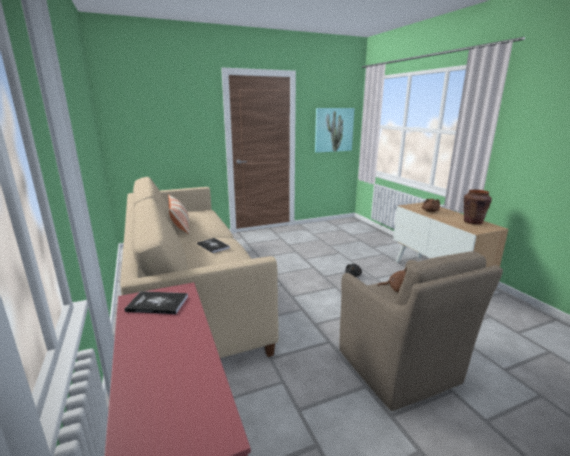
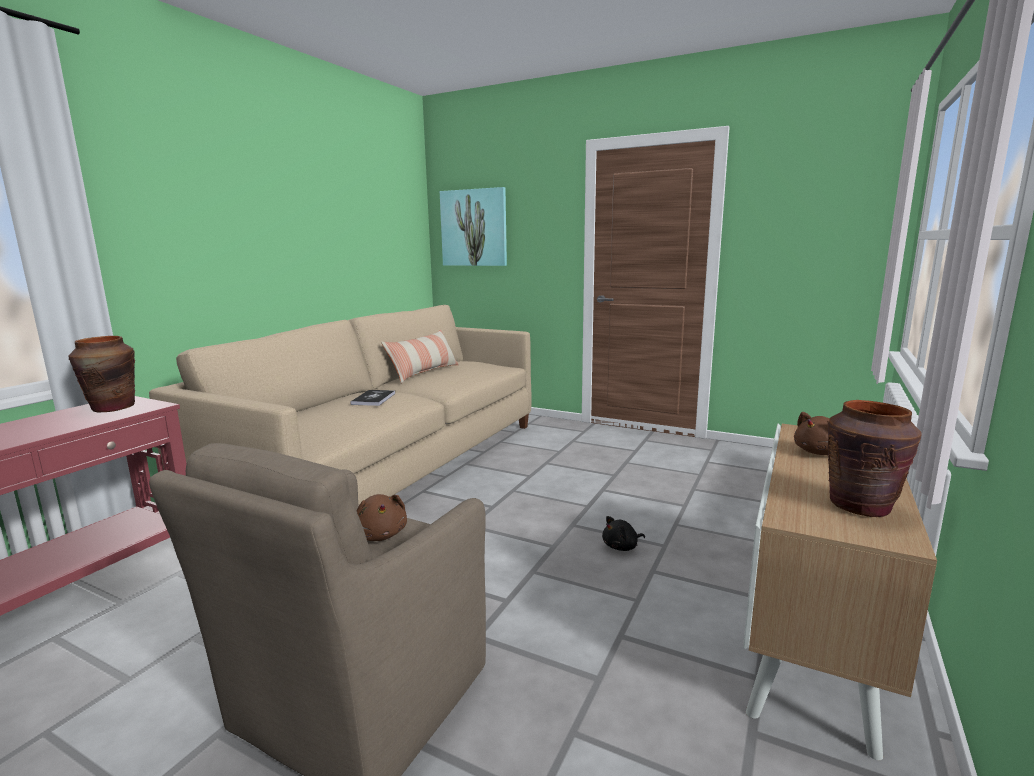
camera: 50 degrees right, 5 degrees down
book [125,291,188,314] -> brown vase [68,336,135,412]
picture [315,108,355,153] -> picture moved to [440,187,507,266]

